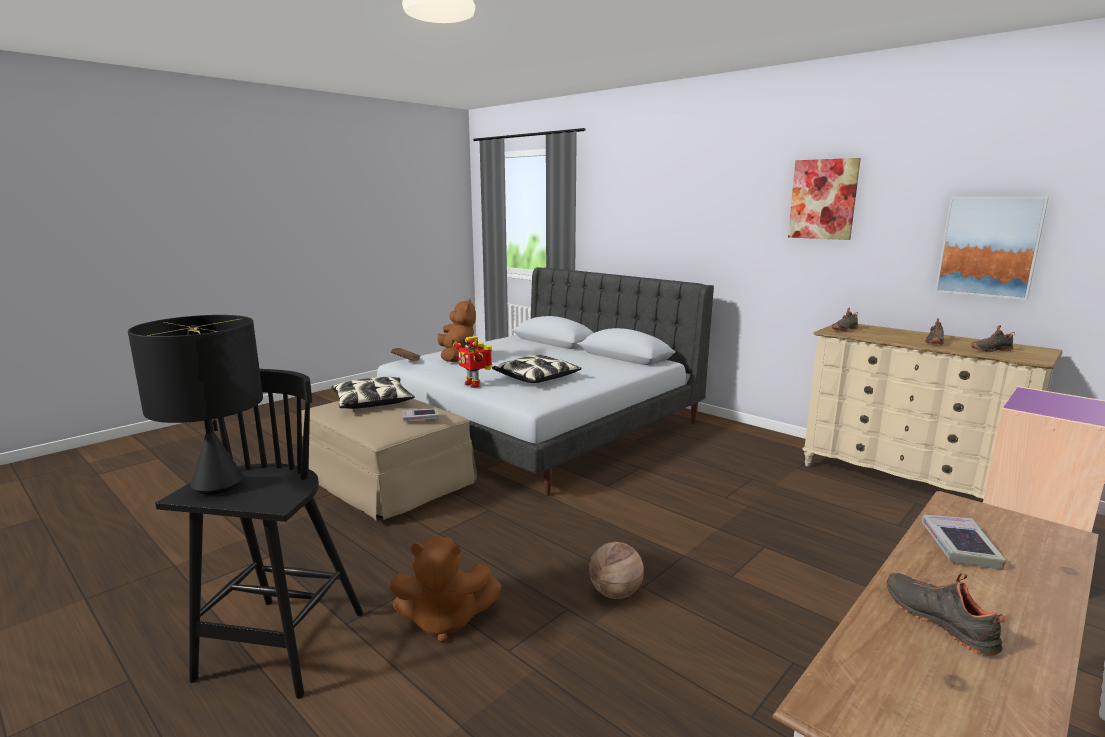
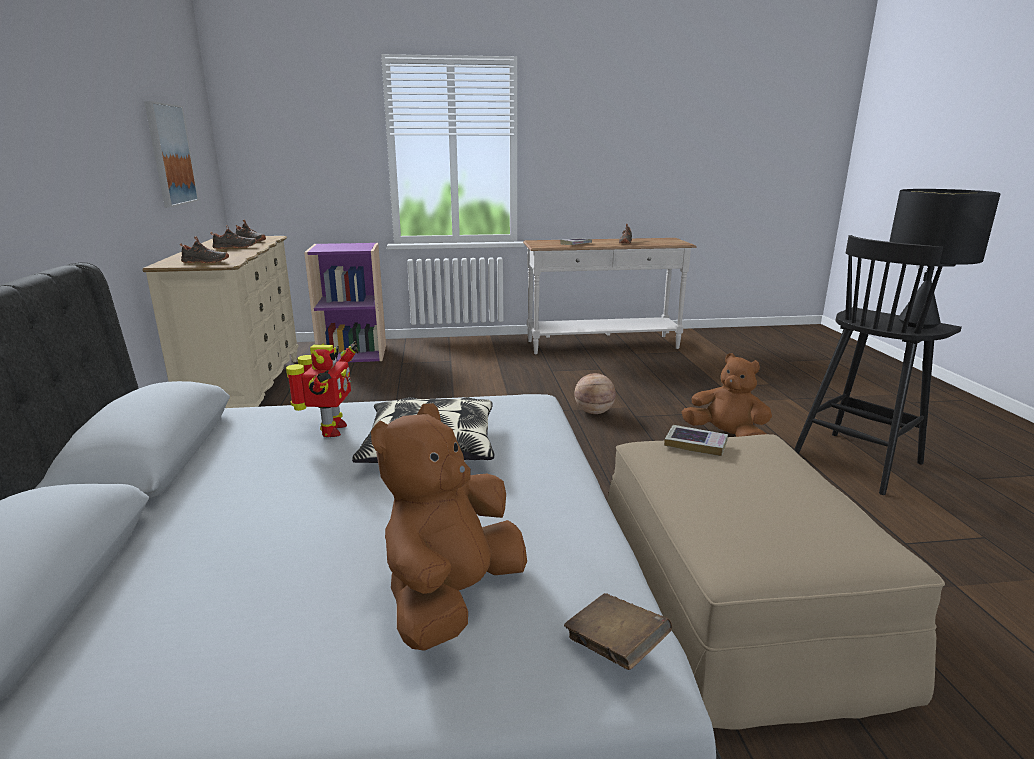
camera: 140 degrees left, 5 degrees up
pillow [331,377,415,409] -> none
toy robot [451,336,492,388] -> toy robot moved to [286,341,359,437]
picture [788,158,861,240] -> none

